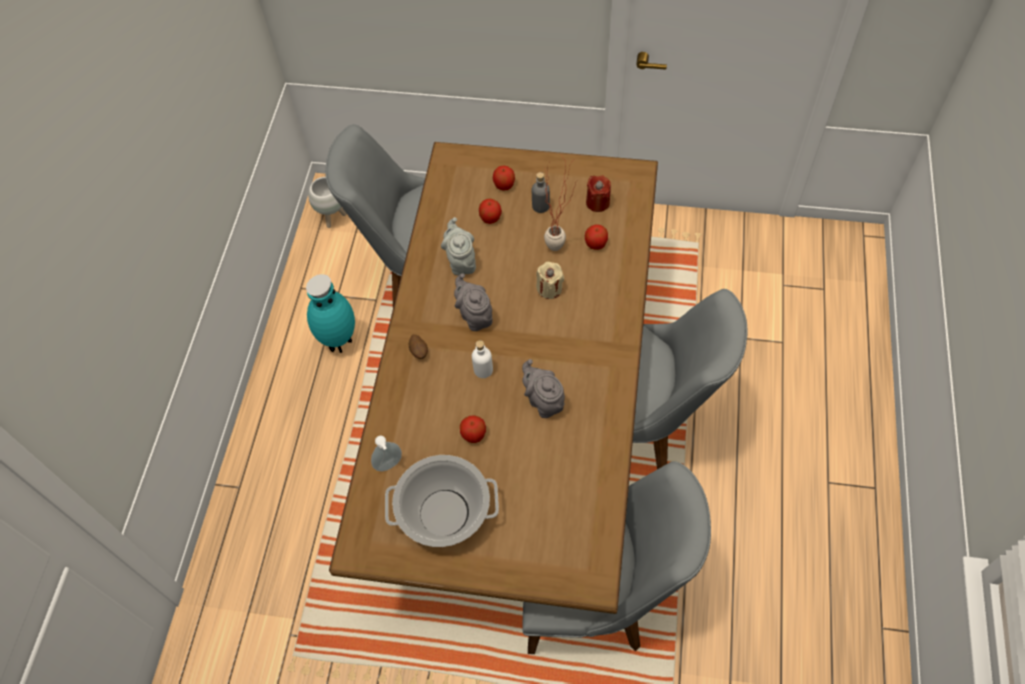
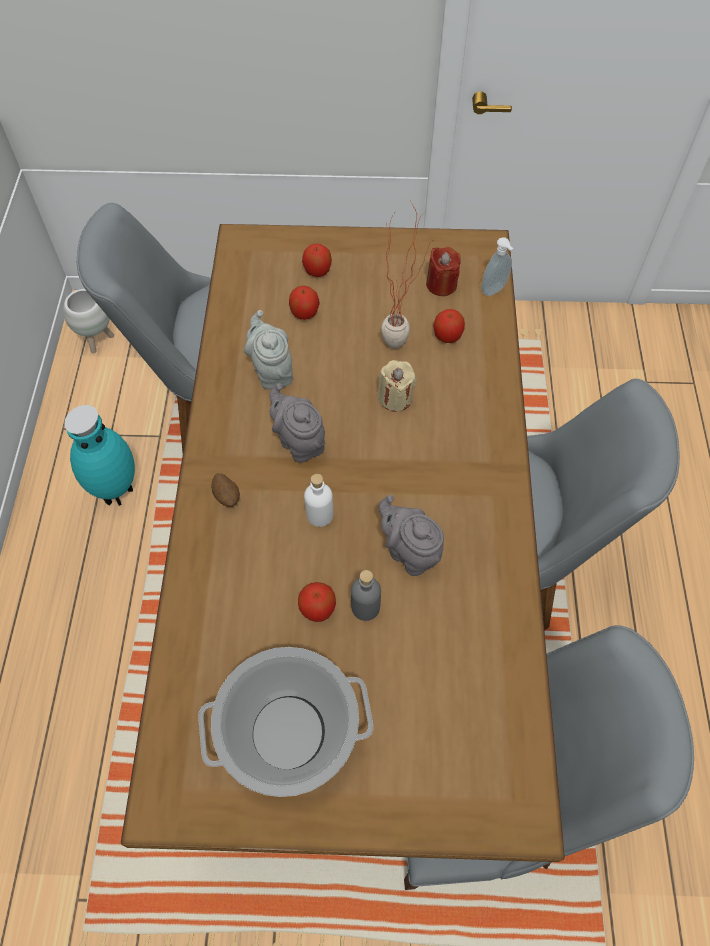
camera: 10 degrees left, 0 degrees up
soap dispenser [371,436,402,472] -> soap dispenser moved to [481,237,513,296]
grey bottle [532,172,550,213] -> grey bottle moved to [351,570,381,621]

